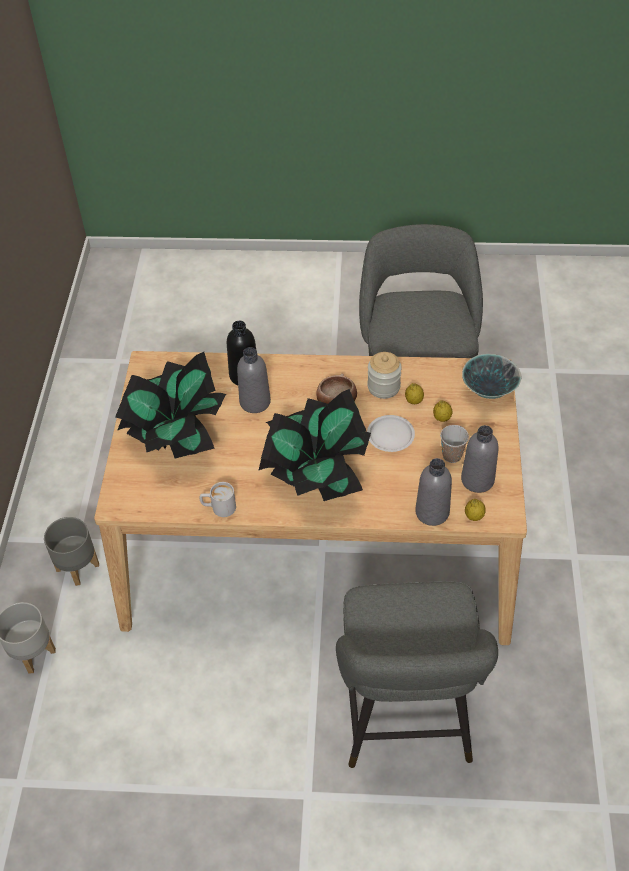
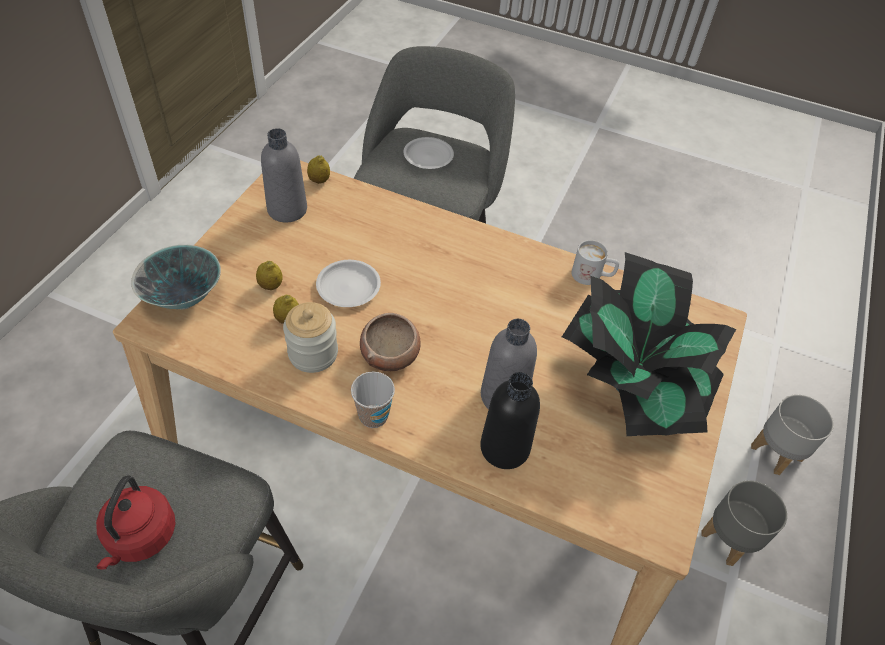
camera: 165 degrees left, 0 degrees up
potted plant [258,389,371,501] -> none
grey bottle [415,458,452,526] -> none
cup [440,425,469,463] -> cup moved to [351,372,395,428]
none -> red kettle [96,476,176,570]
none -> white plate [403,137,454,169]

